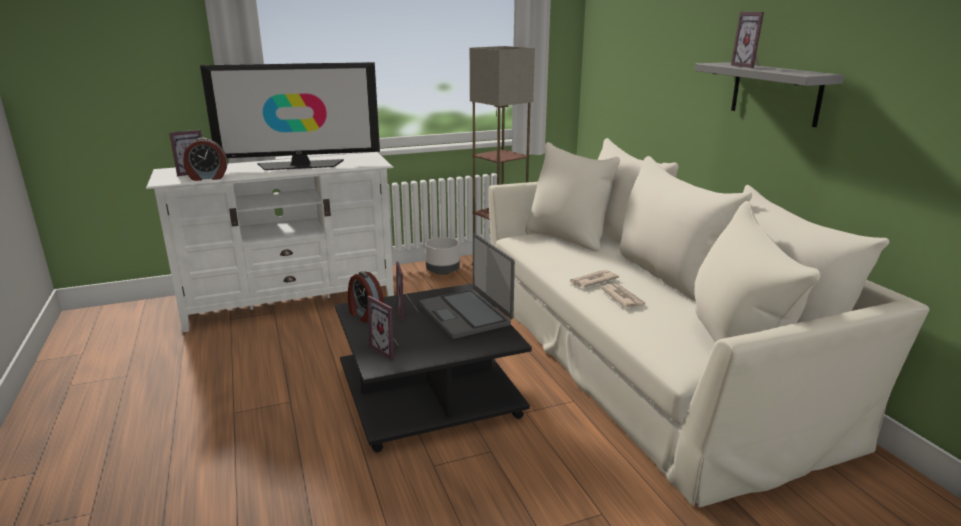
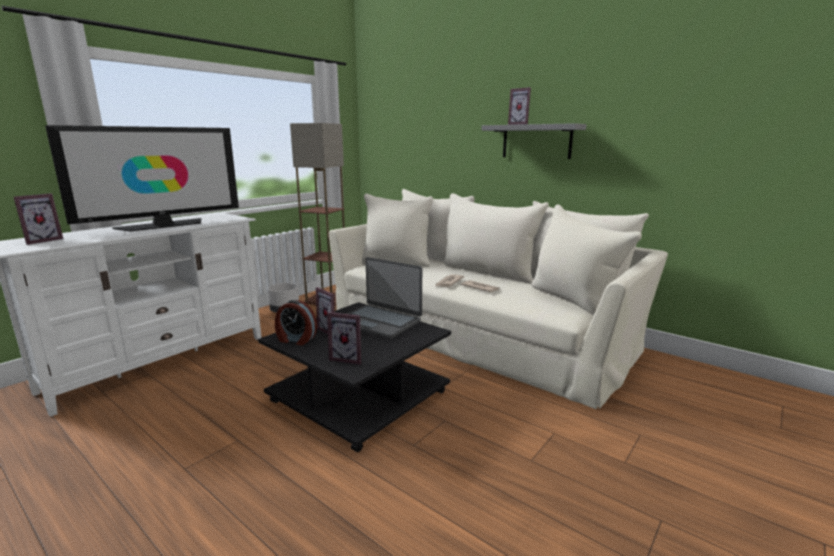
camera: 30 degrees left, 5 degrees down
alarm clock [183,138,228,181] -> none

